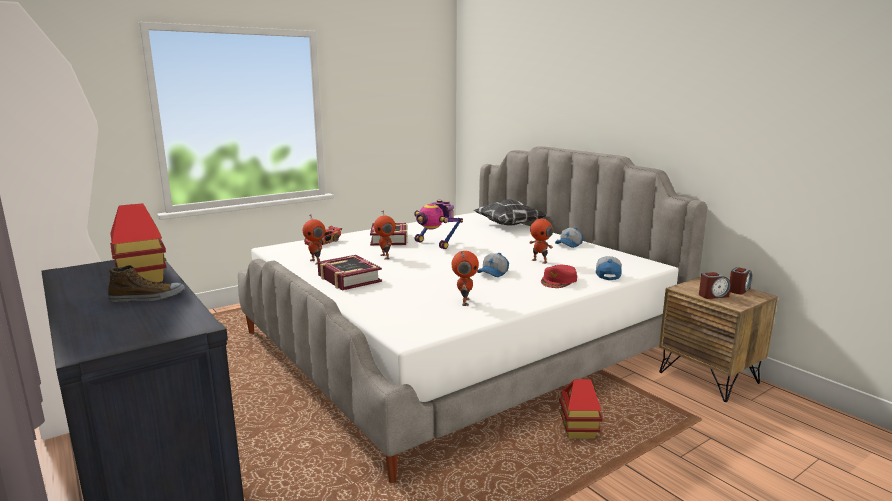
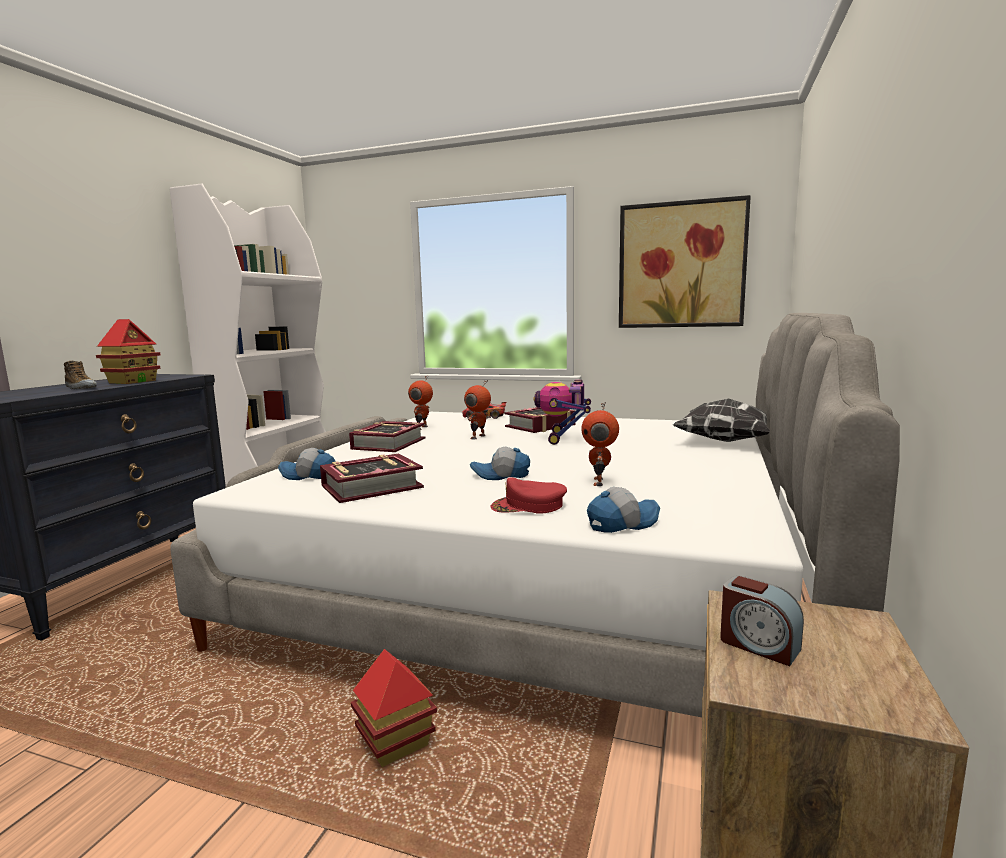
camera: 55 degrees right, 5 degrees down
toy robot [451,251,479,306] -> book [320,453,424,503]
cap [555,228,583,248] -> cap moved to [278,448,336,480]
alarm clock [730,267,752,295] -> none
none -> picture [619,195,751,328]

